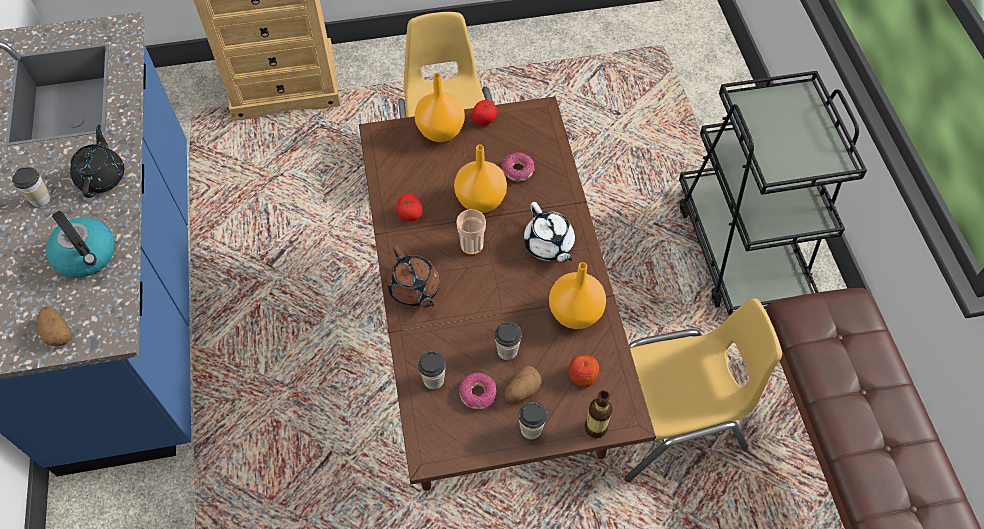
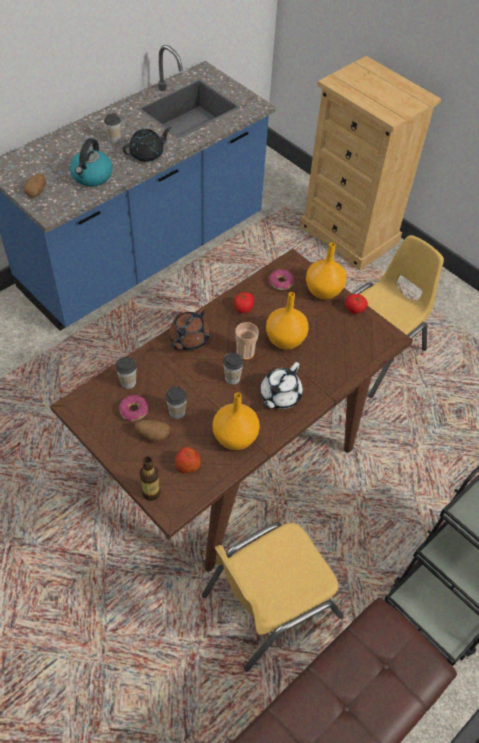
camera: 55 degrees right, 5 degrees down
donut [501,153,535,181] -> donut moved to [269,269,294,290]
cup [518,401,547,439] -> cup moved to [223,353,244,385]
yellow chair [625,298,782,482] -> yellow chair turned 105 degrees clockwise [202,522,344,672]

